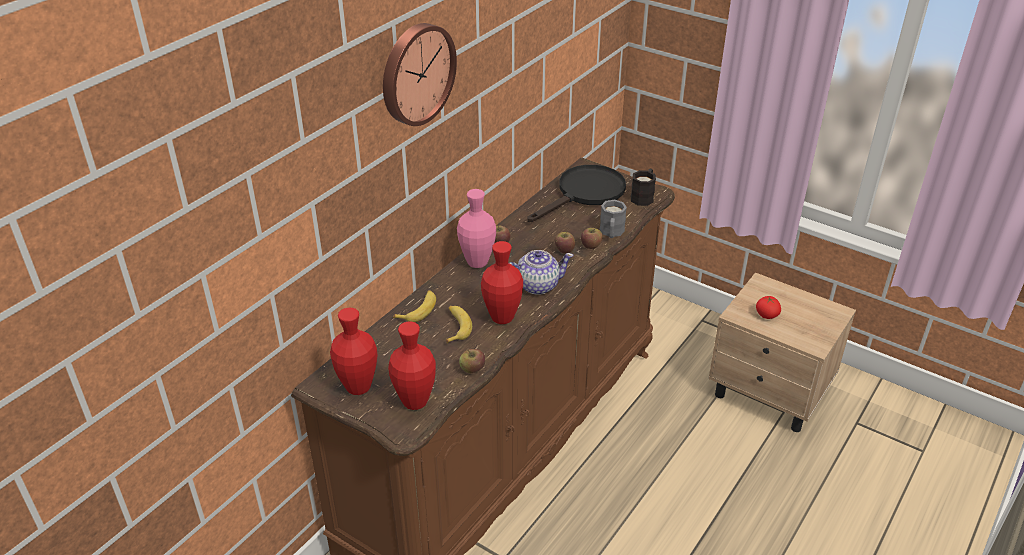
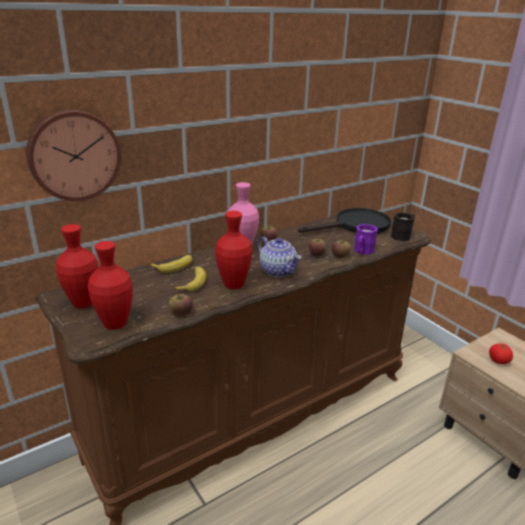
camera: 20 degrees right, 10 degrees down
wall clock [383,23,457,126] -> wall clock moved to [26,110,121,201]
teapot [509,250,574,295] -> teapot turned 45 degrees clockwise [258,237,301,277]
grey mug [600,200,627,238] -> purple mug [354,224,378,255]

